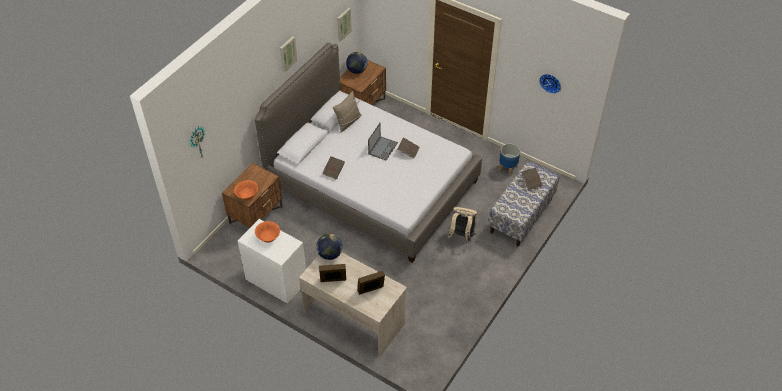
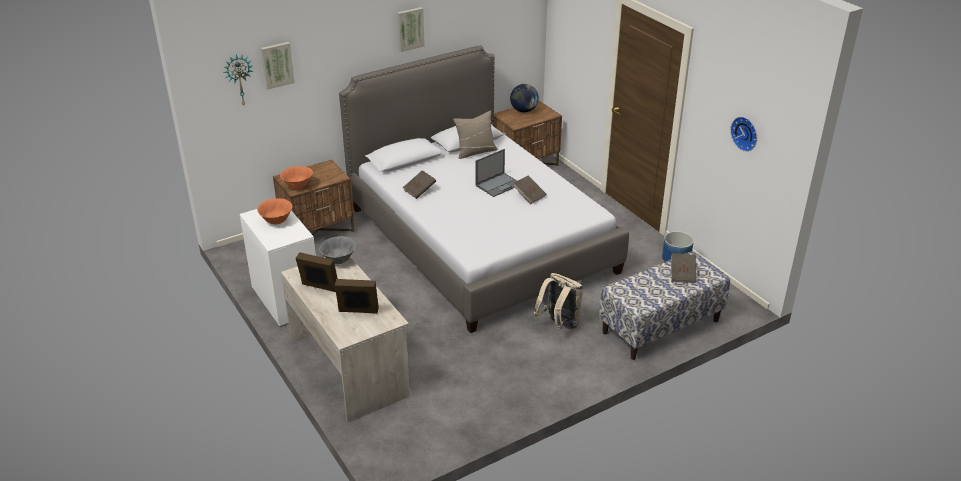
camera: 25 degrees right, 15 degrees down
globe [316,234,343,260] -> grey bowl [319,236,356,264]
picture [337,8,352,41] -> picture moved to [261,42,295,89]

